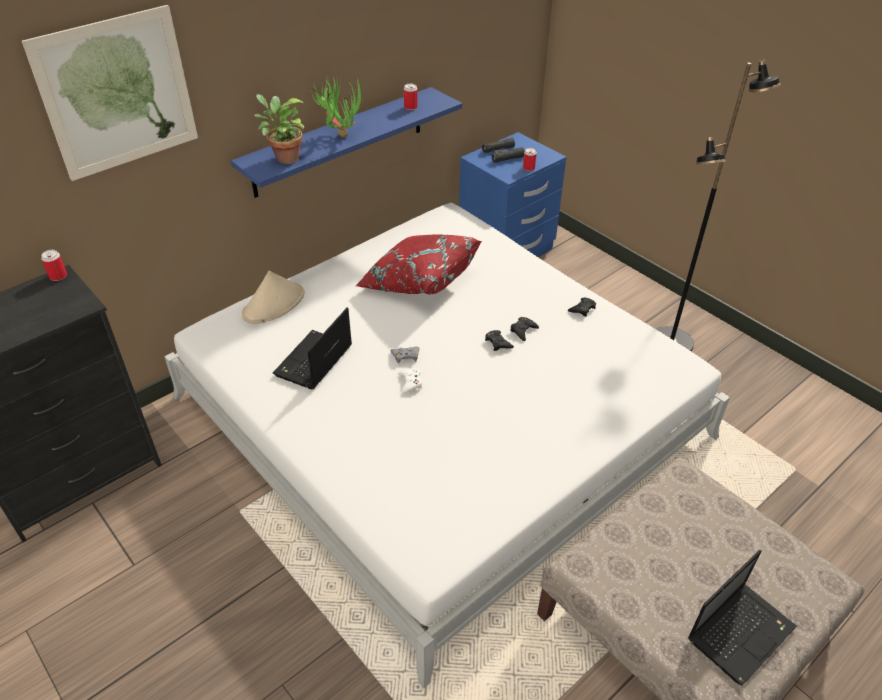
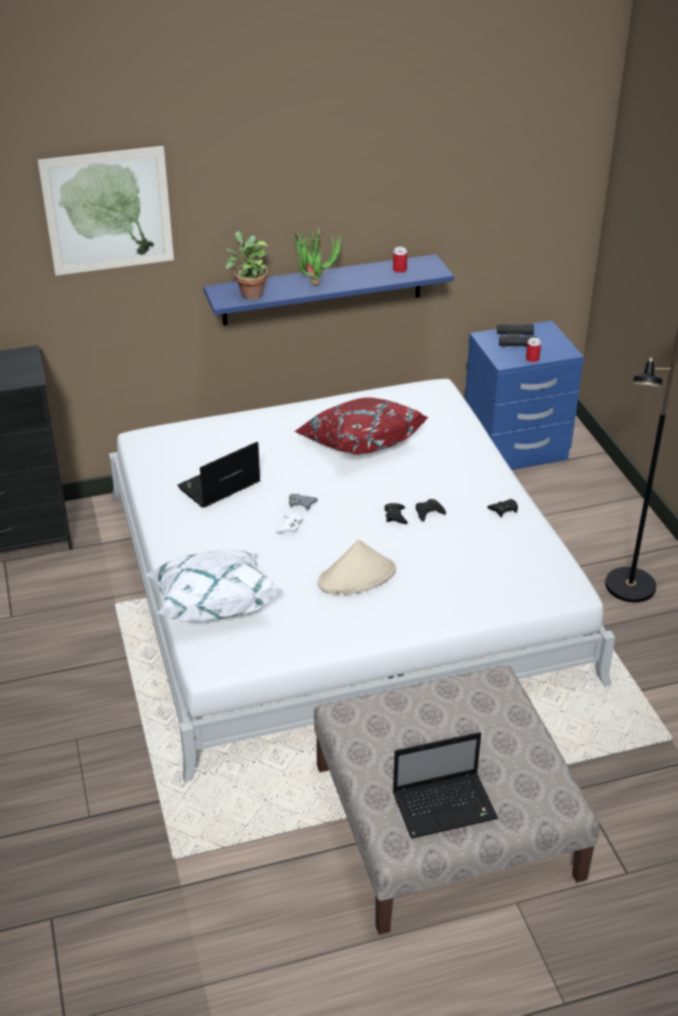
camera: 25 degrees right, 5 degrees down
can [41,250,67,281] -> none
beige hat [242,271,304,324] -> beige hat moved to [318,539,396,595]
none -> white pillow [146,549,284,622]

